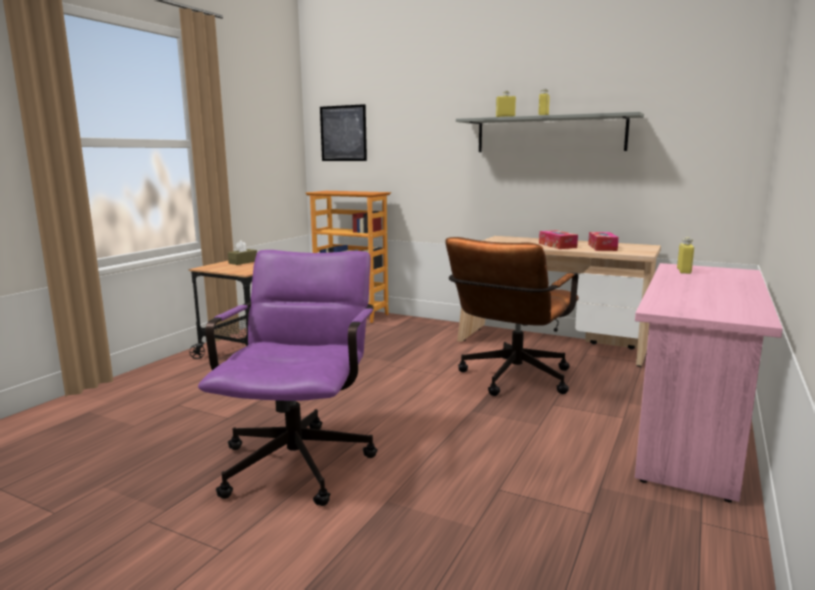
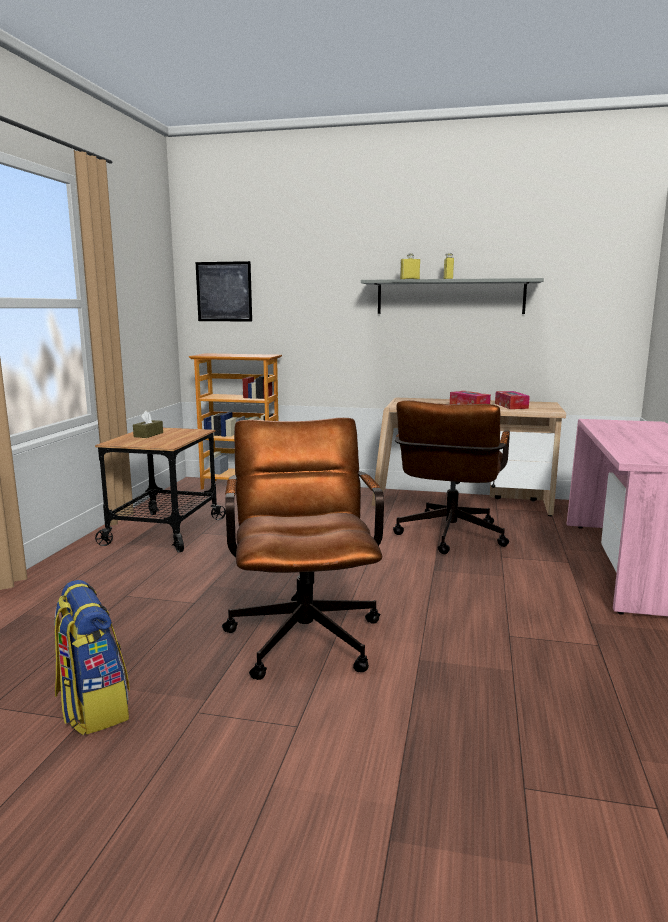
camera: 15 degrees left, 0 degrees up
purple office chair [198,250,378,506] -> brown office chair [222,418,384,680]
yellow bottle [677,238,694,274] -> none
none -> backpack [54,580,130,735]

